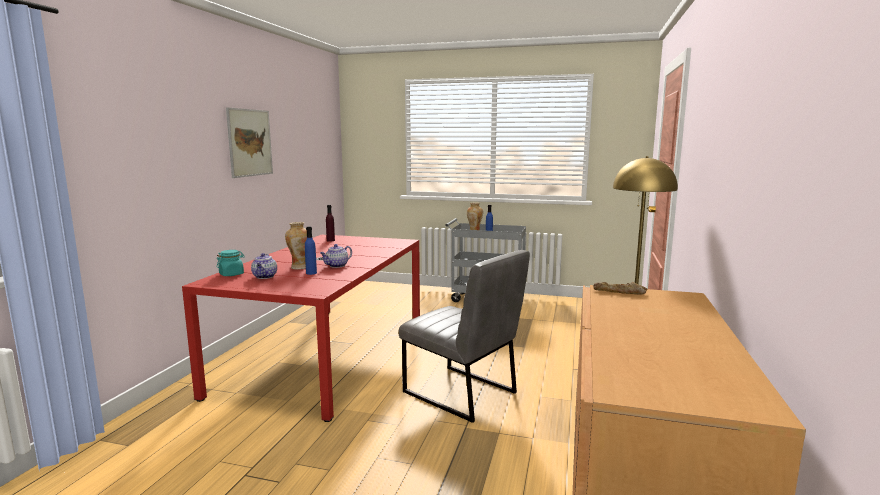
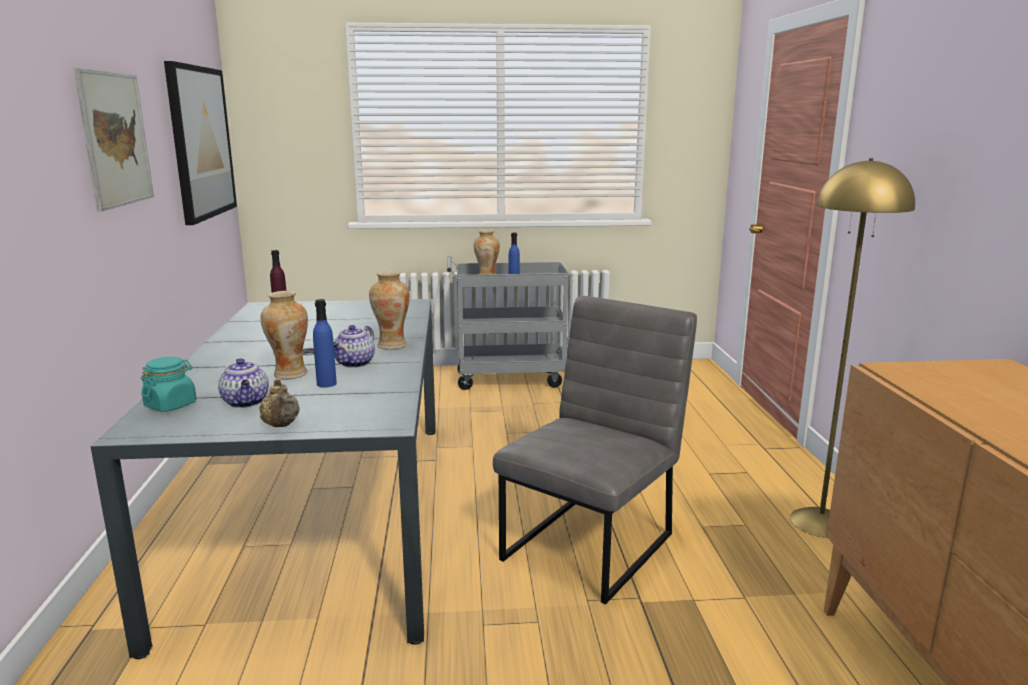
camera: 20 degrees left, 5 degrees up
red dining table [182,235,420,422] -> grey dining table [91,299,436,659]
grey chair [398,250,530,423] -> grey chair turned 75 degrees counterclockwise [493,296,697,604]
bread [593,282,648,295] -> none
none -> picture [164,61,237,225]
none -> beige teapot [259,378,300,427]
none -> vase [369,271,410,350]

